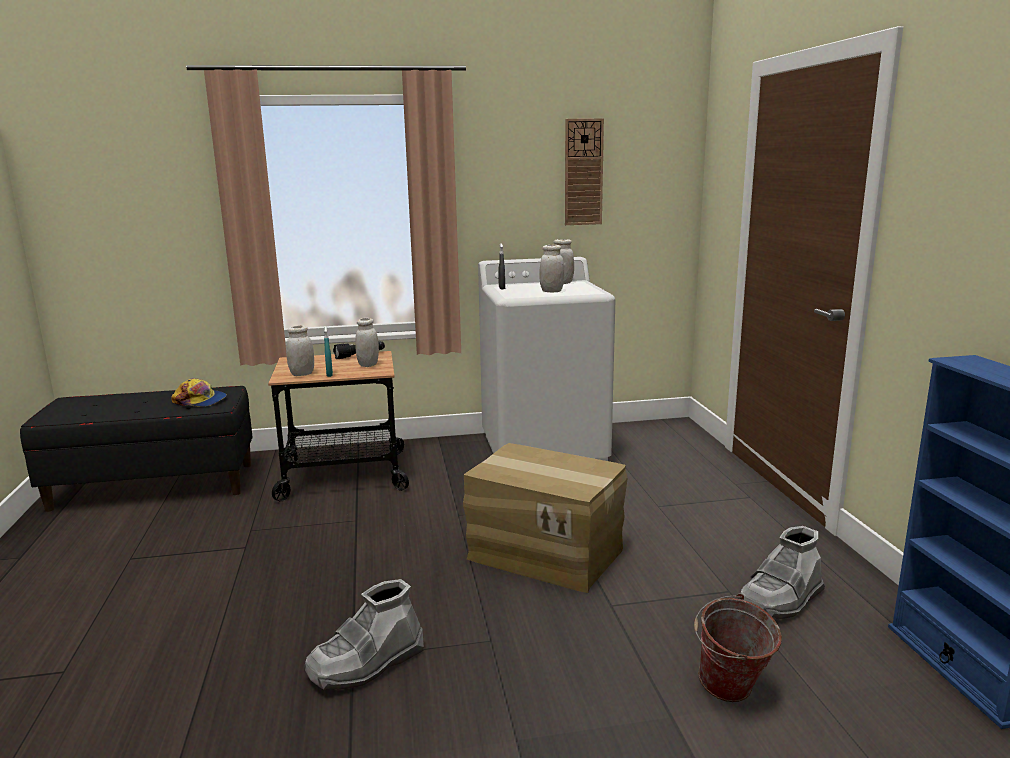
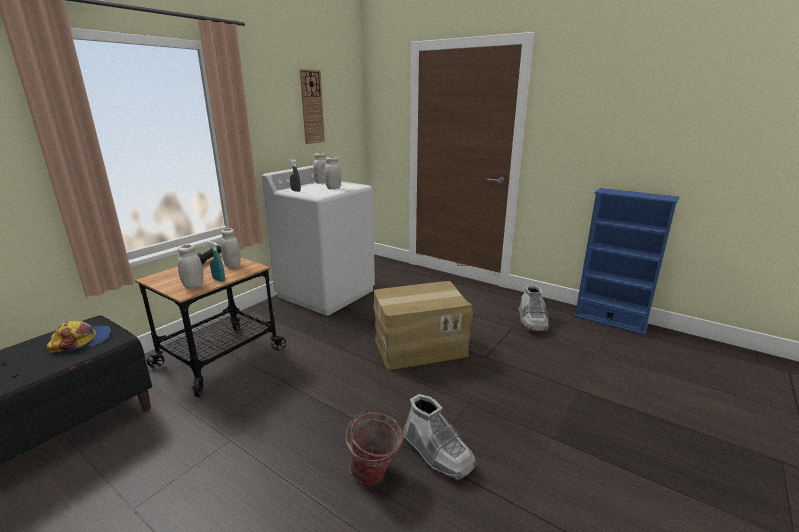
camera: 45 degrees left, 5 degrees up
grey boot [303,579,424,690] -> grey boot turned 45 degrees counterclockwise [403,394,477,481]
bucket [694,594,782,702] -> bucket moved to [346,409,403,485]

